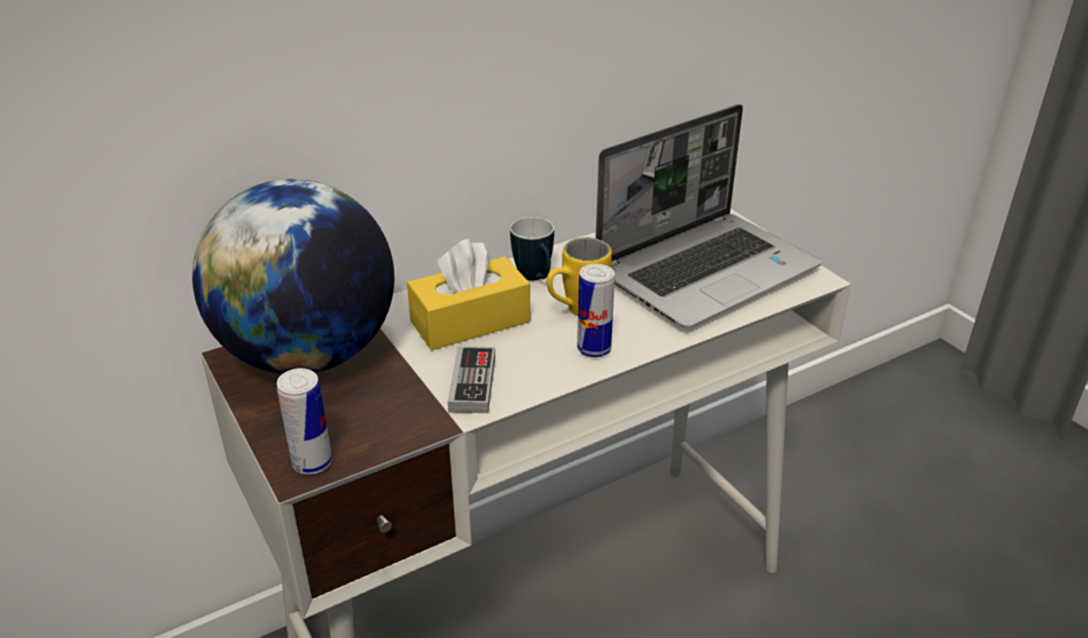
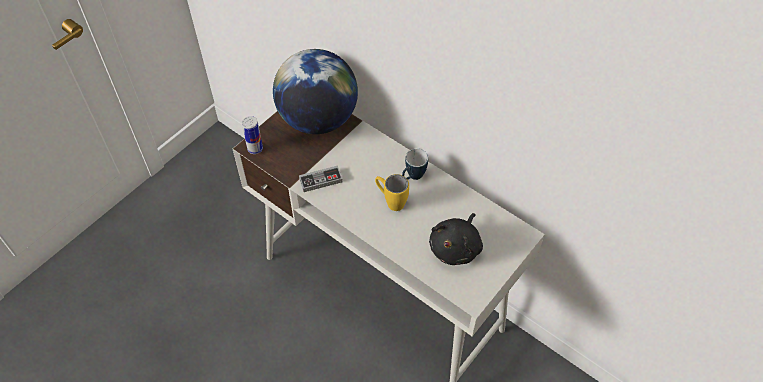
camera: 70 degrees right, 20 degrees up
yellow tissue box [407,239,530,350] -> none
can [577,264,615,357] -> none
laptop [595,104,822,328] -> black plush toy [429,213,483,265]

